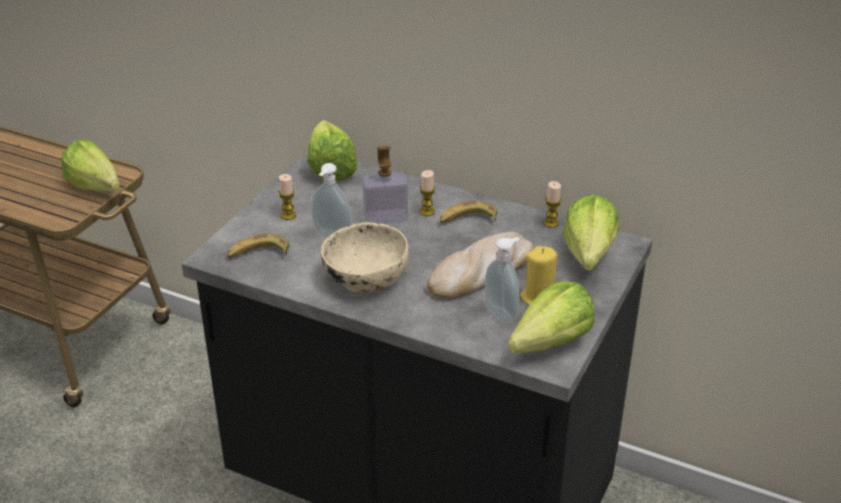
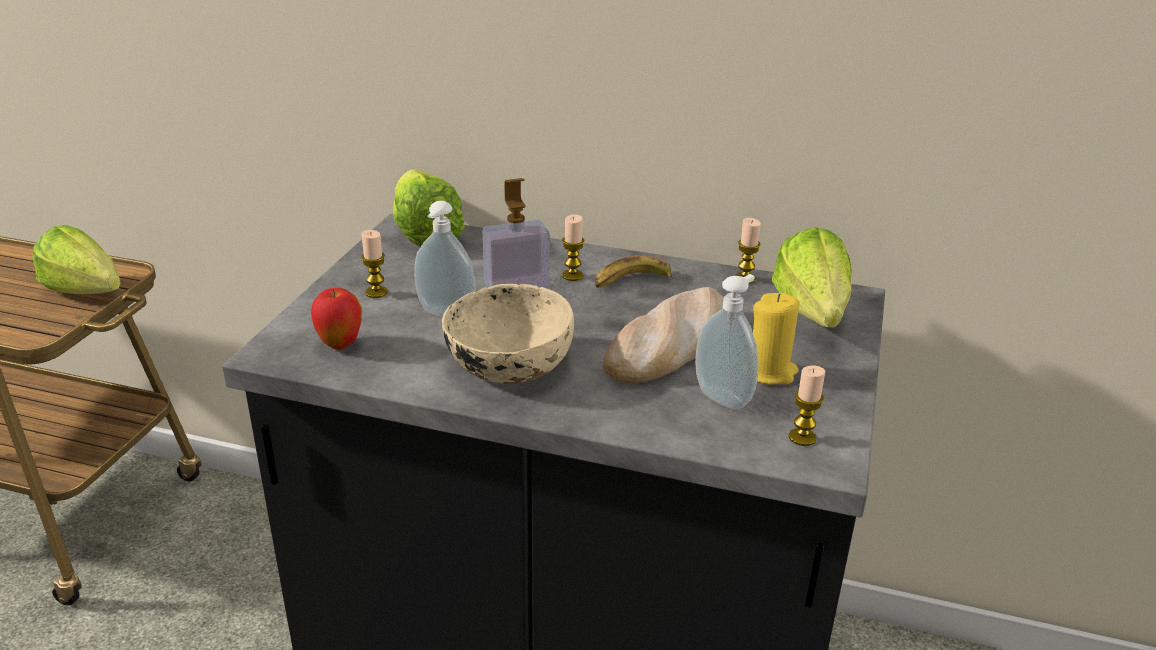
camera: 10 degrees left, 5 degrees down
banana [227,233,289,258] -> apple [311,288,362,350]
lettuce [508,281,595,354] -> candle [789,366,825,446]

